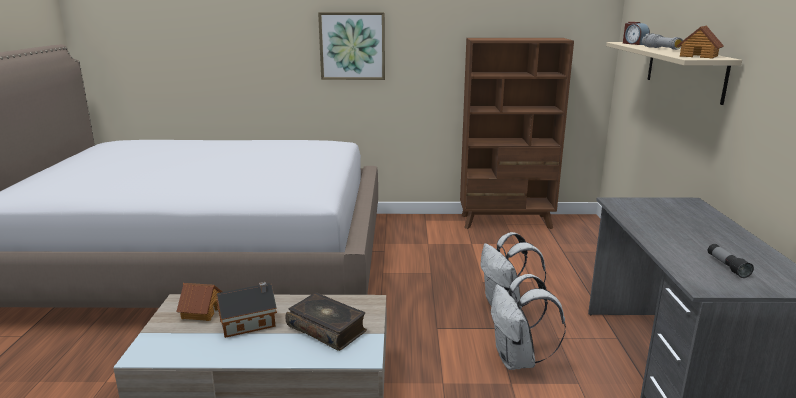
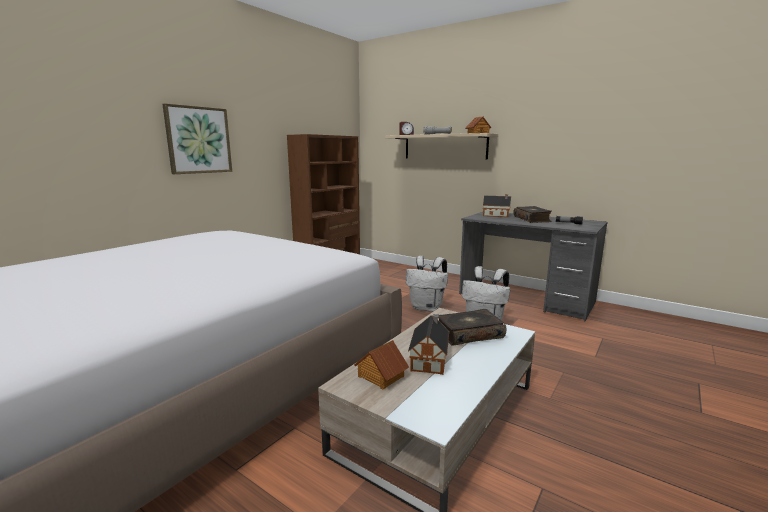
camera: 55 degrees left, 5 degrees down
none -> toy house [483,194,511,217]
none -> book [513,206,552,223]

